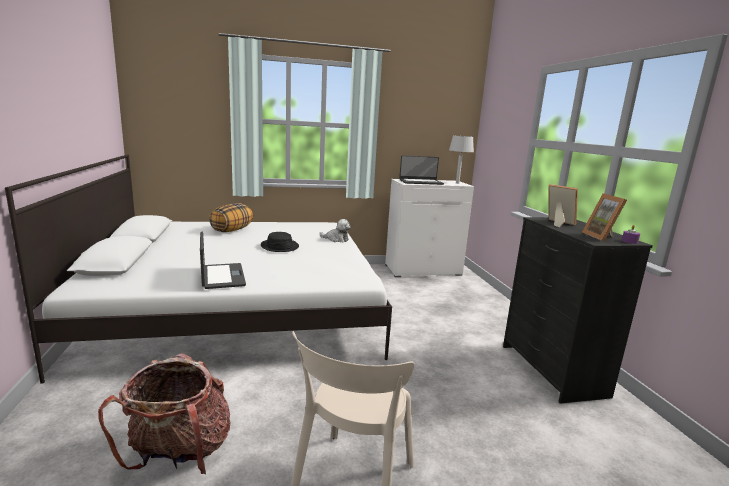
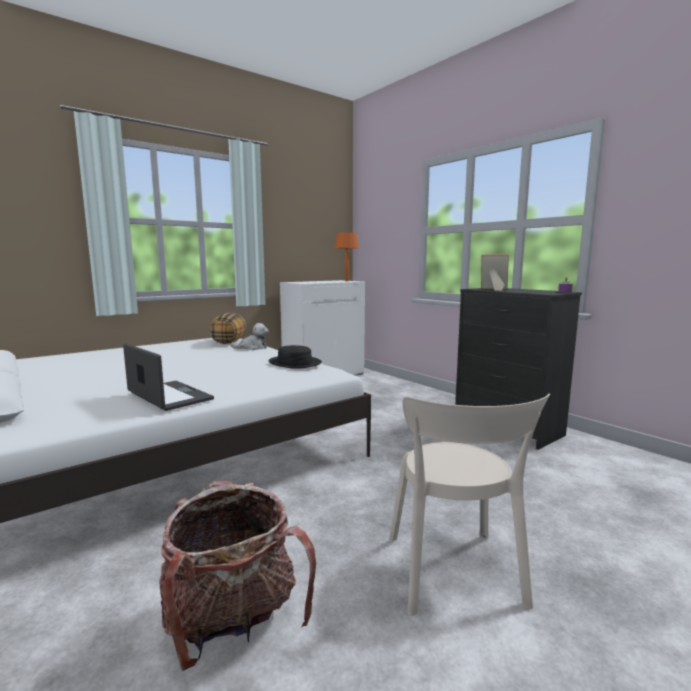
camera: 25 degrees left, 5 degrees down
pillow [209,203,253,232] -> pillow moved to [209,312,246,344]
black hat [261,232,299,252] -> black hat moved to [268,345,322,369]
laptop [399,155,444,185] -> none
grey table lamp [449,136,474,184] -> orange table lamp [335,232,359,281]
picture frame [582,193,627,241] -> none

